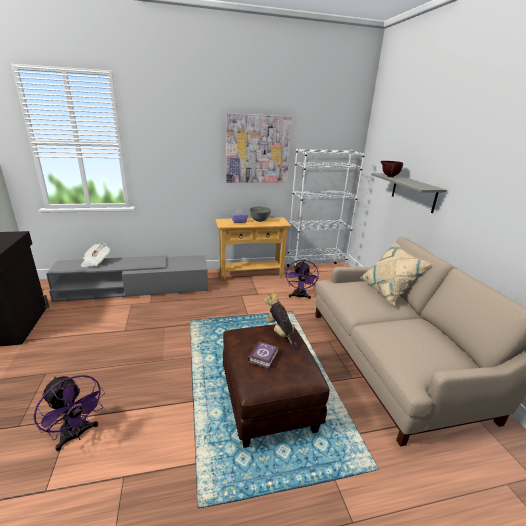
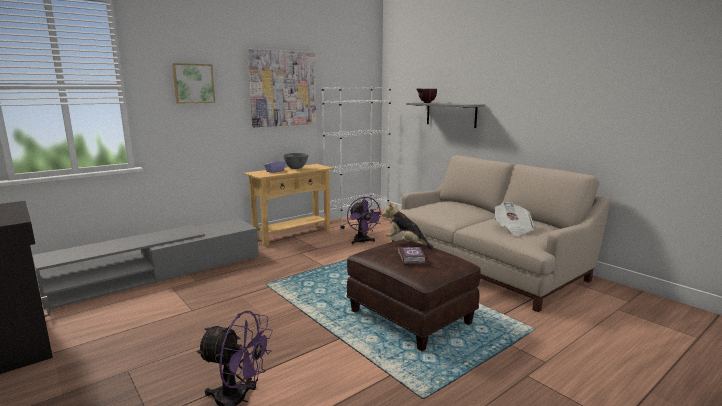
camera: 25 degrees left, 10 degrees down
newspaper [81,243,110,267] -> newspaper moved to [495,202,534,236]
beige pillow [360,242,434,307] -> none
none -> picture [172,63,215,104]

